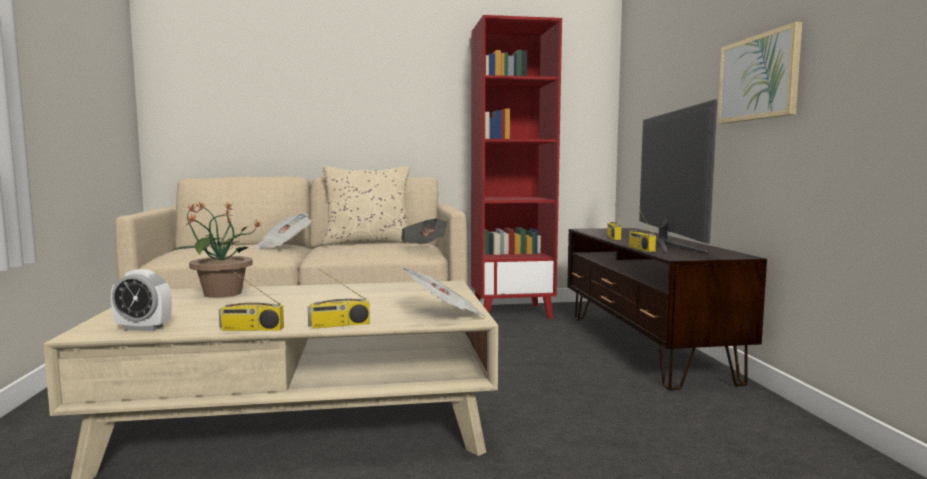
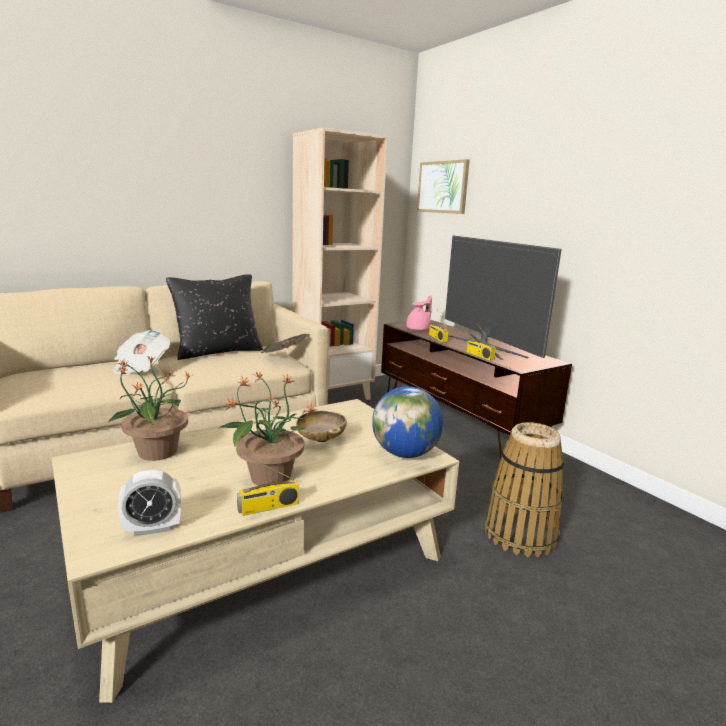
camera: 25 degrees left, 10 degrees up
radio [308,269,370,329] -> none
beige pillow [323,166,410,245] -> black pillow [166,274,263,360]
newspaper [400,267,488,317] -> globe [372,386,444,458]
red bookcase [471,15,562,319] -> beige bookcase [292,127,388,400]
picture [717,22,802,124] -> picture moved to [417,159,470,214]
none -> potted plant [219,372,317,486]
none -> beige bowl [296,410,347,442]
none -> pink teapot [406,295,432,331]
none -> basket [485,422,564,557]

